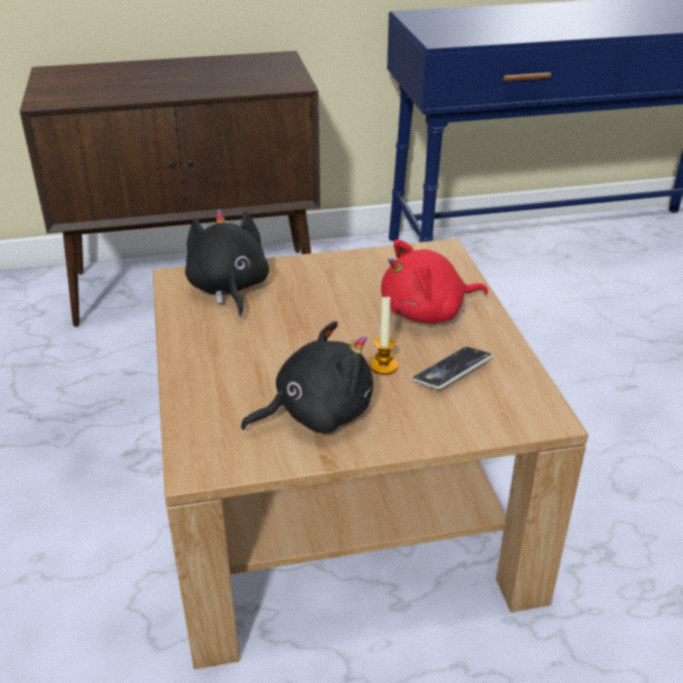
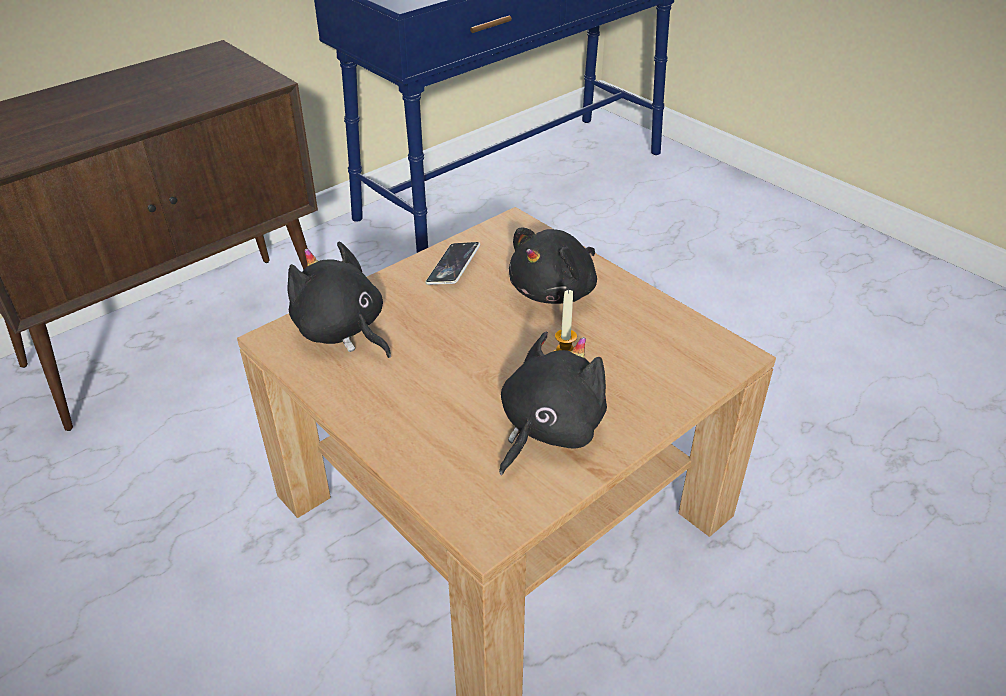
camera: 30 degrees left, 5 degrees up
red plush toy [381,240,488,324] -> black plush toy [509,227,597,304]
phone [412,347,493,389] -> phone moved to [425,242,480,285]

